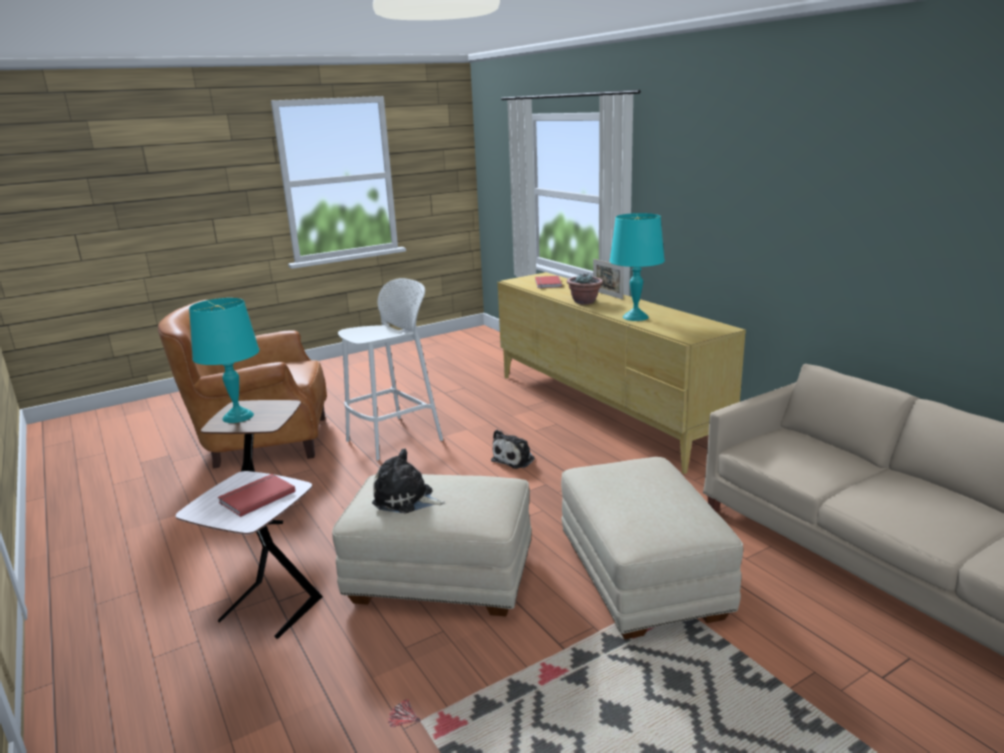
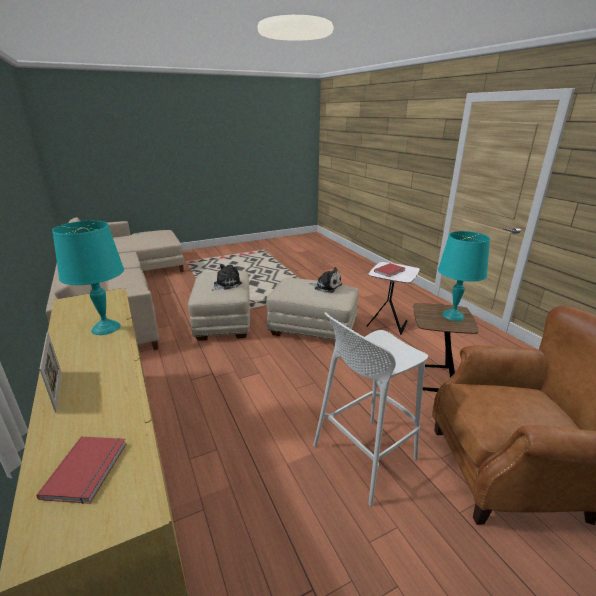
camera: 175 degrees left, 5 degrees up
plush toy [491,430,535,469] -> plush toy moved to [212,264,242,291]
potted plant [567,273,603,304] -> none

